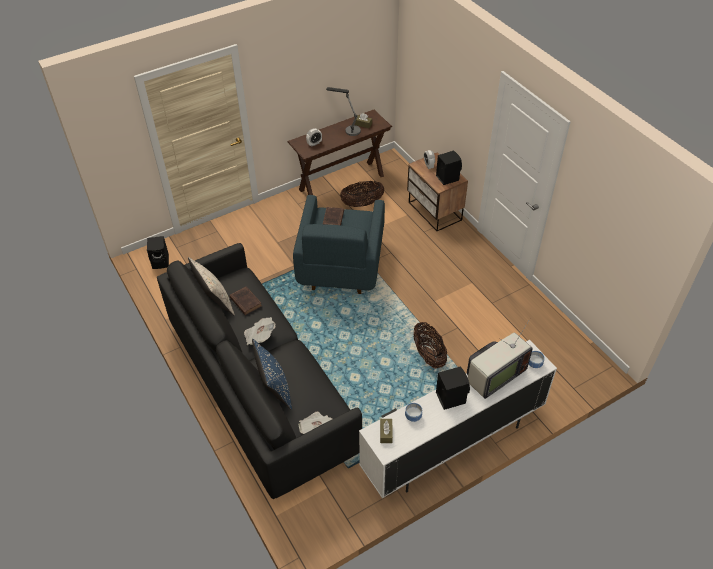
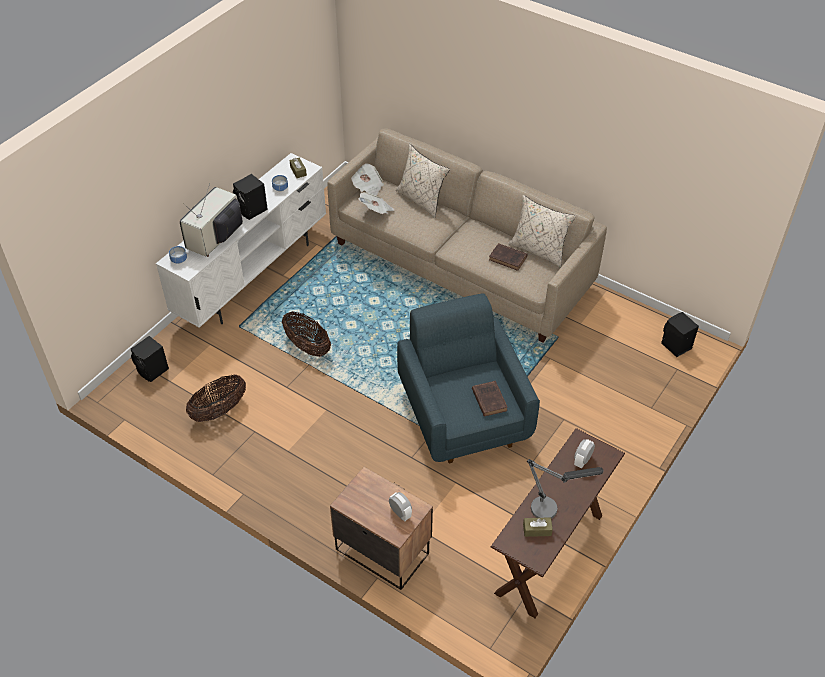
camera: 155 degrees right, 0 degrees up
black sofa [157,243,362,499] -> beige sofa [327,128,607,343]
newspaper [244,317,275,345] -> newspaper moved to [358,192,395,214]
blue pillow [252,339,292,410] -> beige pillow [396,144,450,218]
basket [340,181,385,207] -> basket moved to [186,374,246,422]
black speaker [436,150,462,185] -> black speaker moved to [131,336,169,382]

